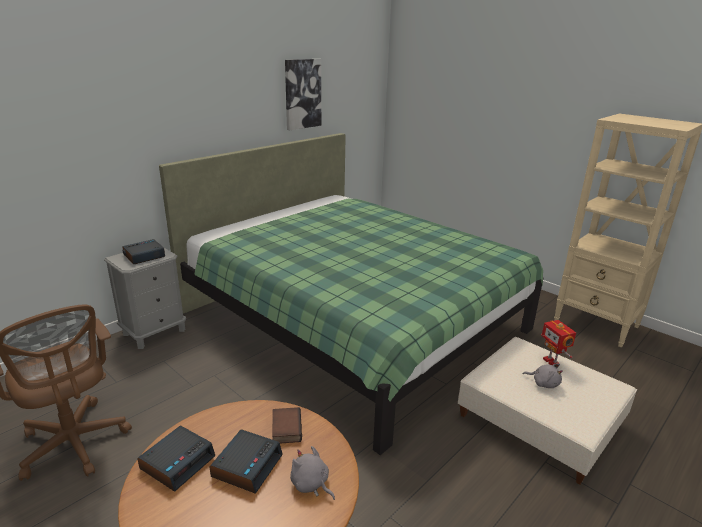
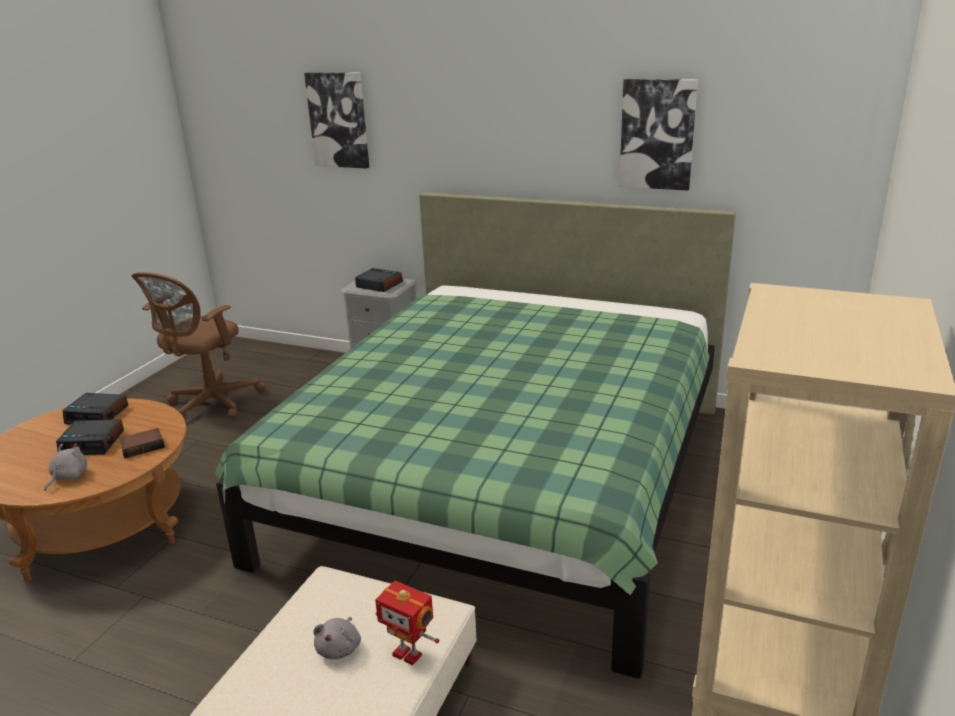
camera: 70 degrees right, 0 degrees up
toy robot [541,320,576,365] -> toy robot turned 105 degrees counterclockwise [375,581,439,666]
none -> picture [304,72,369,169]

